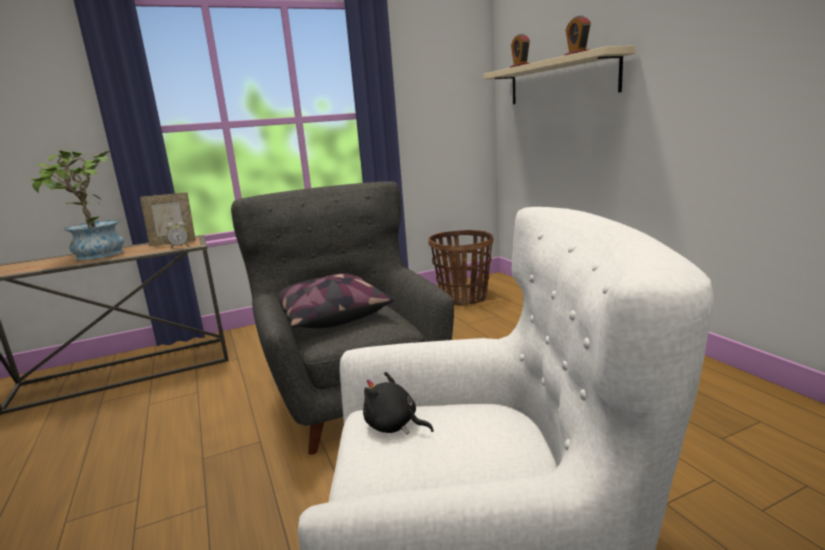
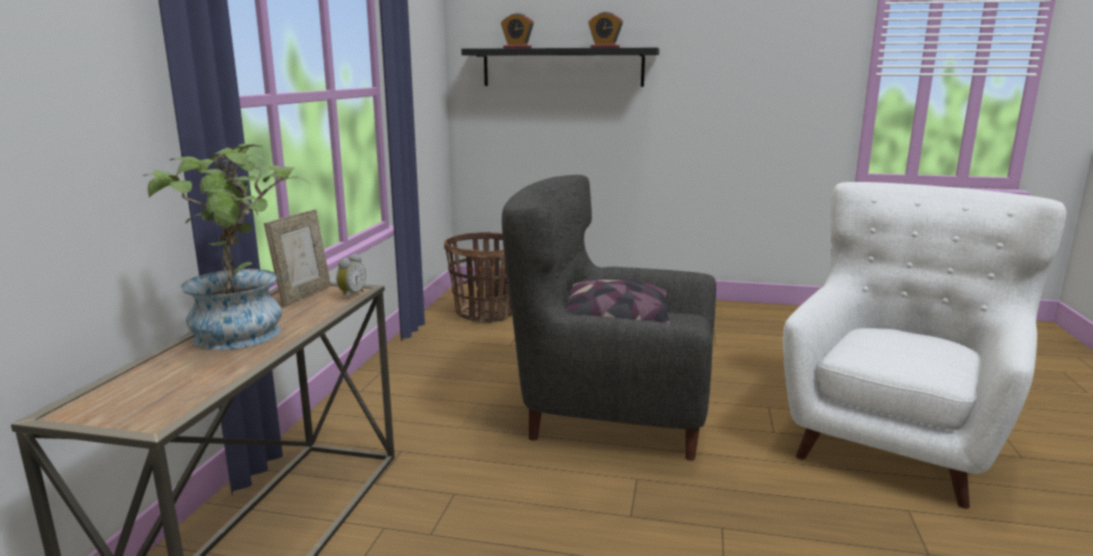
camera: 55 degrees left, 0 degrees up
black plush toy [363,372,434,434] -> none
beige shelf [483,46,636,104] -> black shelf [461,48,659,87]

